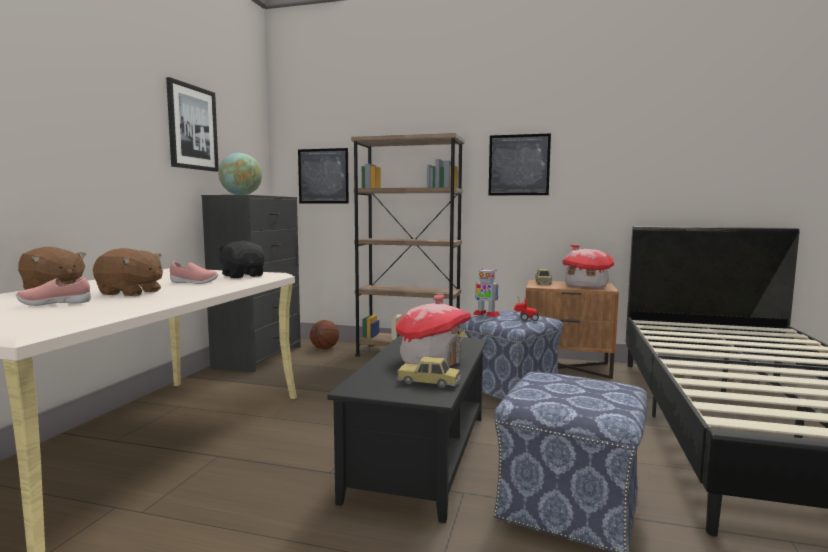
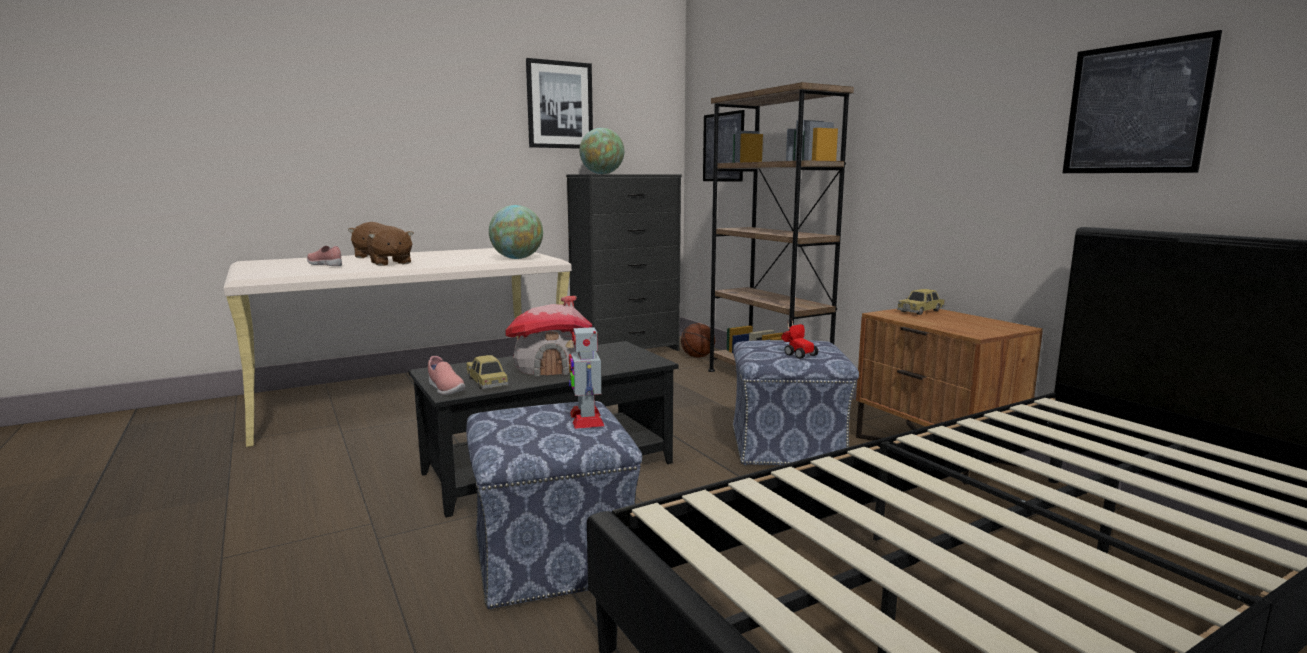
camera: 45 degrees right, 5 degrees up
pink shoe [170,261,218,284] -> pink shoe moved to [428,356,465,395]
black plush toy [216,241,265,278] -> globe [489,205,543,259]
toy robot [473,269,500,317] -> toy robot moved to [569,325,604,429]
picture [489,133,551,195] -> picture moved to [1063,30,1222,173]
toy house [562,244,614,288] -> none

